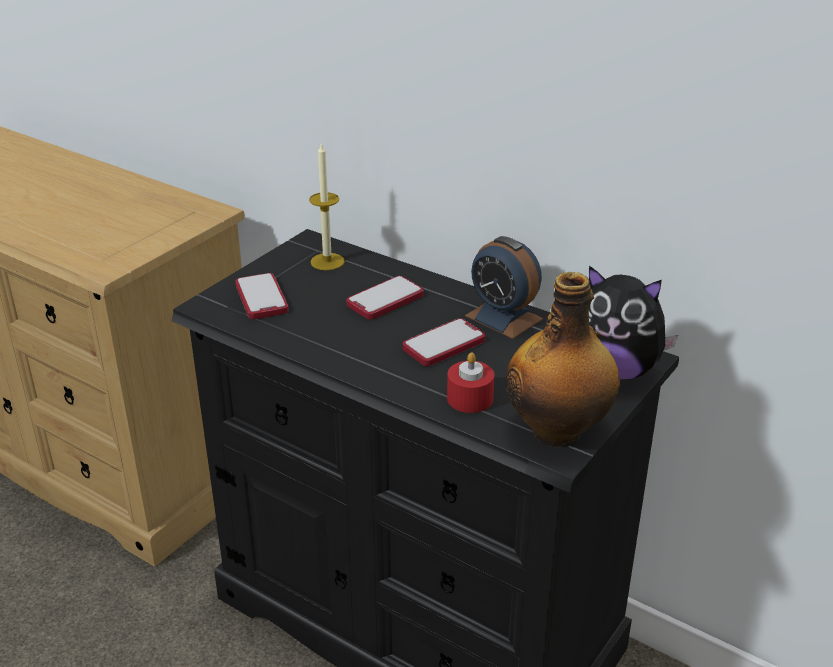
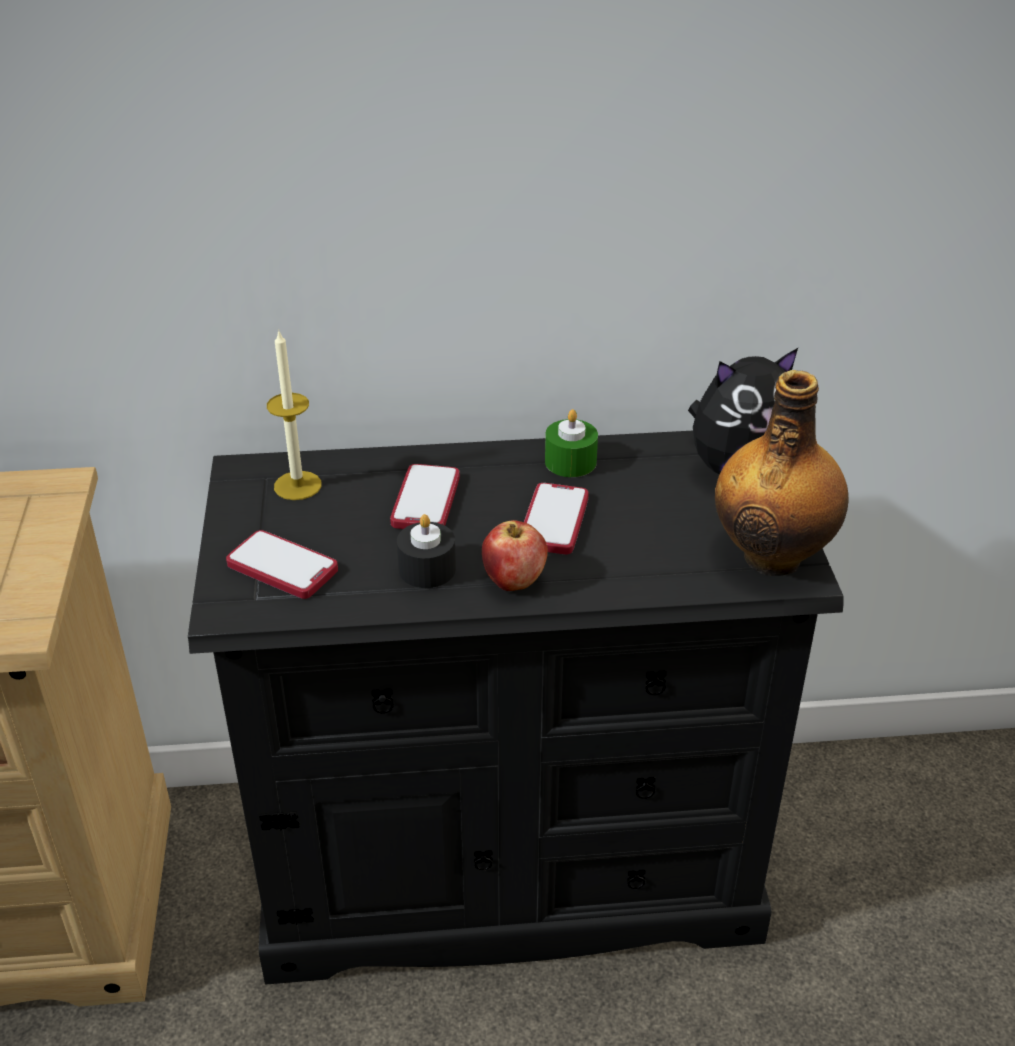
camera: 40 degrees left, 5 degrees up
red candle [447,352,494,413] -> none
alarm clock [465,236,543,339] -> green candle [545,409,598,477]
none -> black candle [397,514,456,588]
none -> apple [482,520,548,591]

